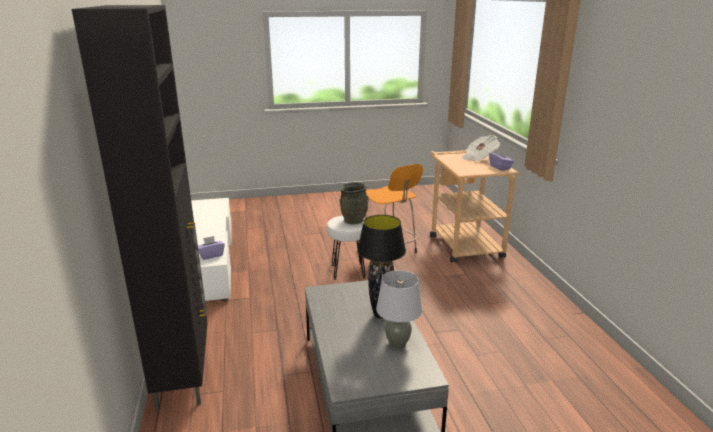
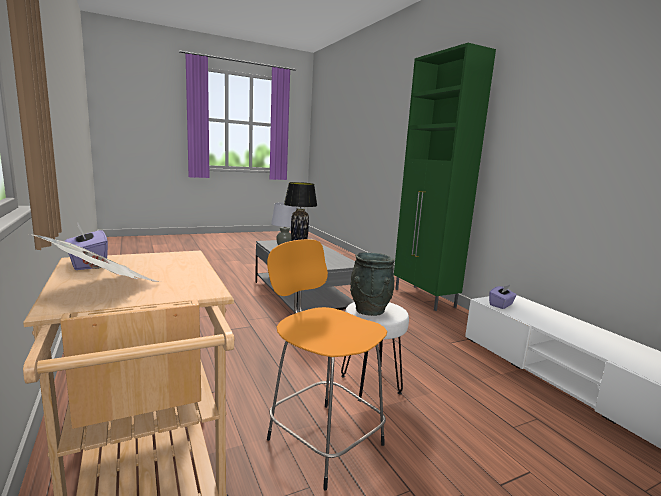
camera: 165 degrees right, 10 degrees down
black cabinet [72,5,207,411] -> green cabinet [394,43,496,311]

